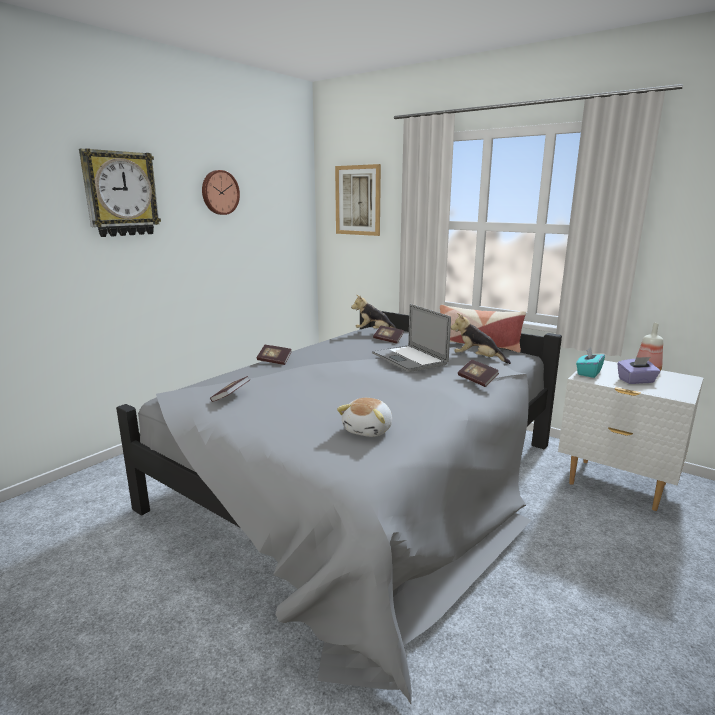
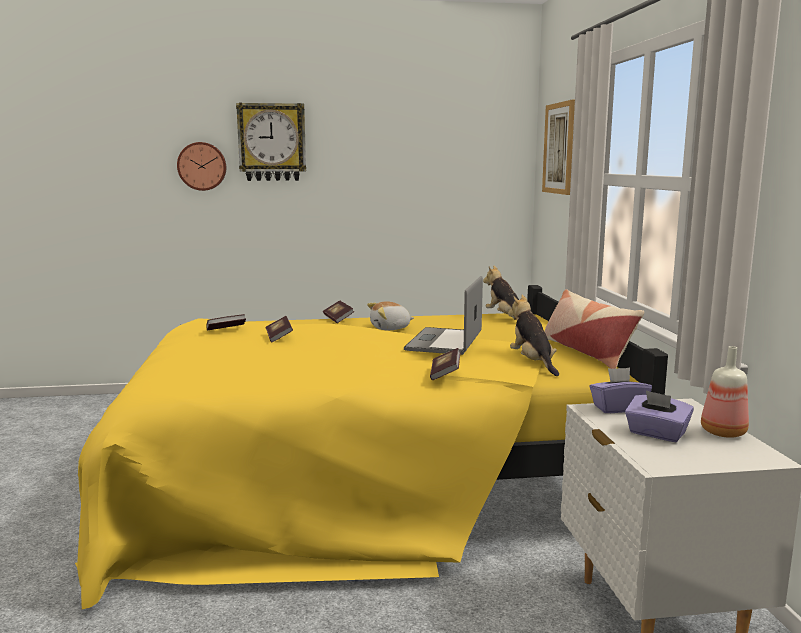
camera: 45 degrees right, 5 degrees down
grey bed [116,311,562,704] -> yellow bed [75,285,668,609]
wall clock [202,170,240,215] -> wall clock moved to [177,142,226,191]
plush toy [337,398,392,437] -> plush toy moved to [367,301,414,331]
book [373,326,404,344] -> book moved to [265,316,293,342]
turquoise tissue box [576,347,605,378] -> purple tissue box [589,368,652,413]

